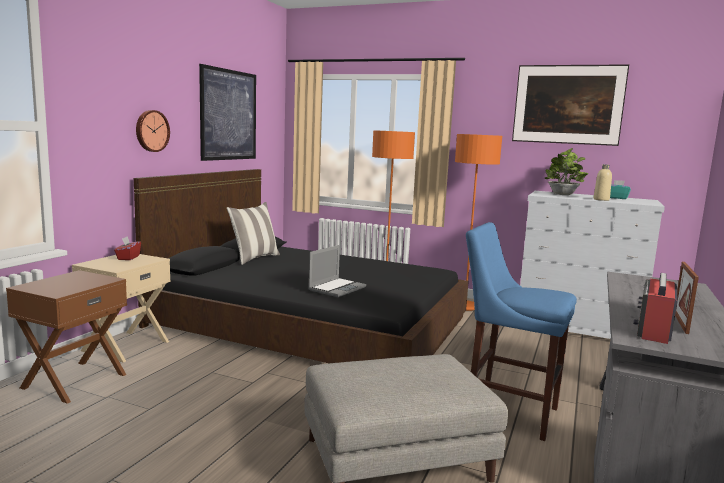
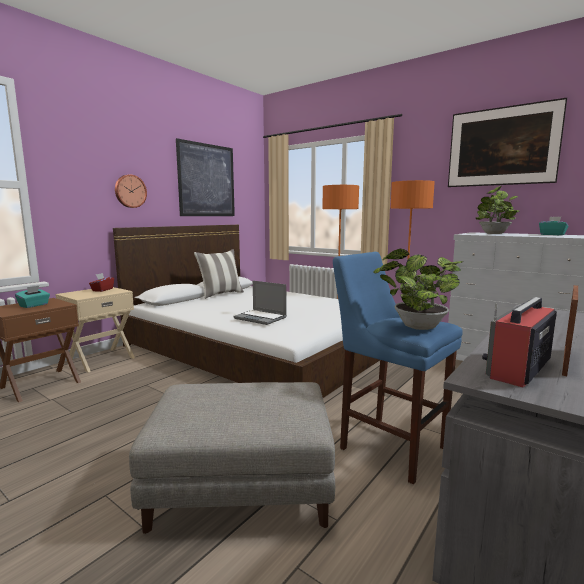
camera: 15 degrees right, 0 degrees up
black bed [134,169,469,363] -> white bed [113,225,380,398]
laptop [308,245,366,297] -> laptop turned 75 degrees clockwise [233,281,287,325]
beige bottle [594,164,612,201] -> none
none -> turquoise tissue box [15,286,50,308]
none -> potted plant [373,249,463,330]

